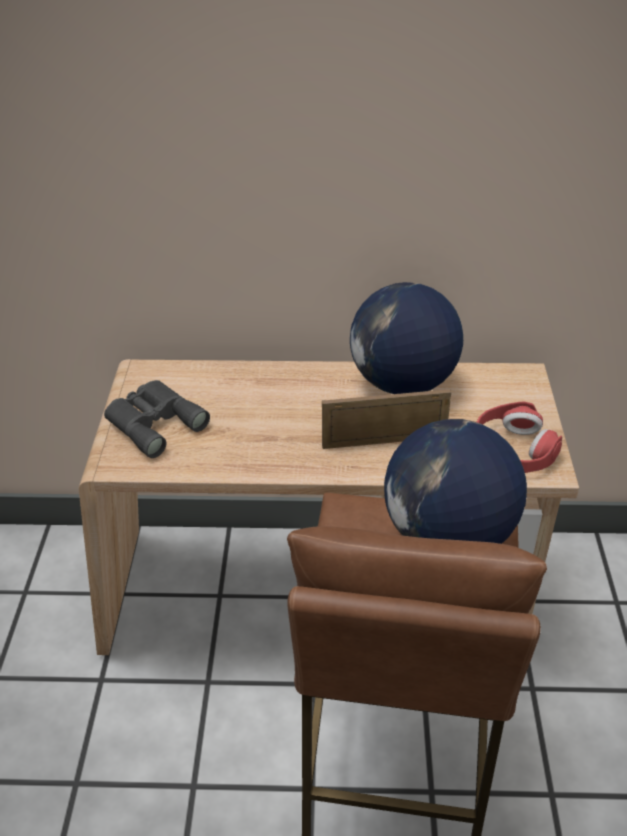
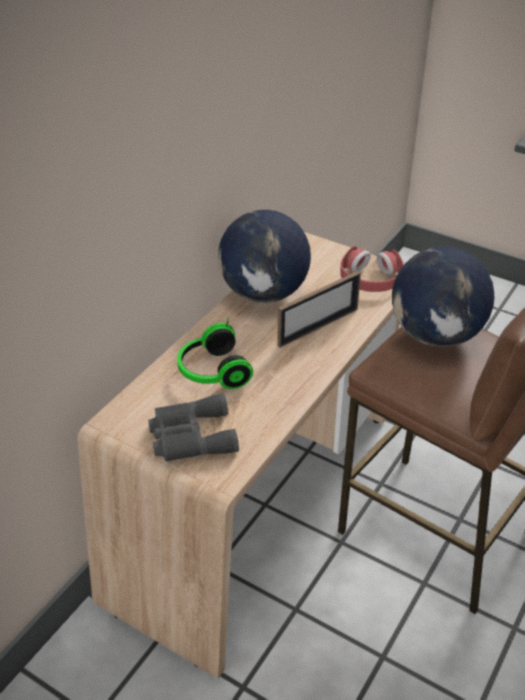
camera: 60 degrees left, 0 degrees up
picture frame [322,389,451,449] -> picture frame turned 150 degrees counterclockwise [277,271,361,348]
none -> headphones [177,318,253,389]

